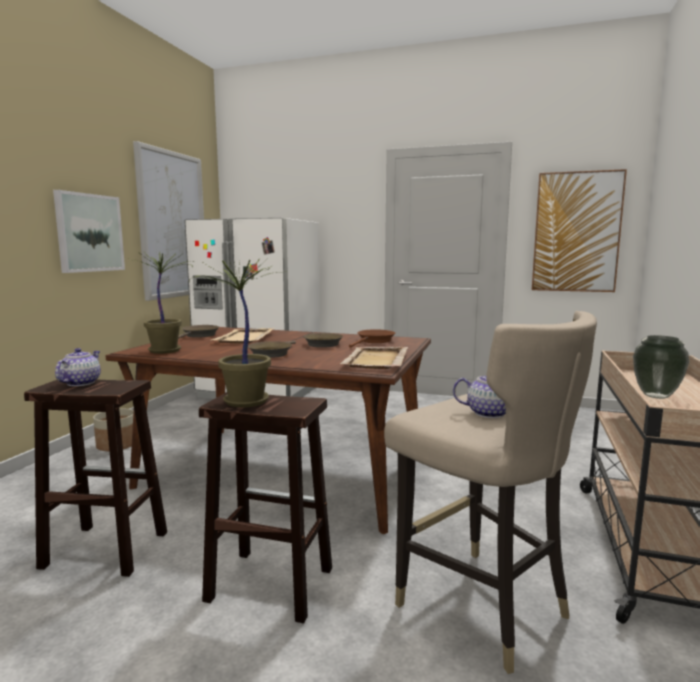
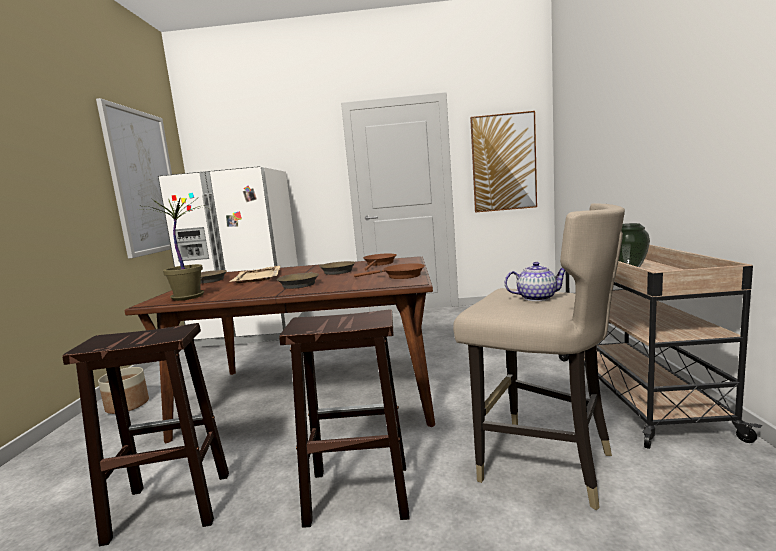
camera: 15 degrees left, 0 degrees up
picture [53,190,125,273] -> none
teapot [55,348,101,386] -> none
potted plant [189,259,287,408] -> none
beige tray [340,346,408,369] -> brown frying pan [354,263,425,279]

